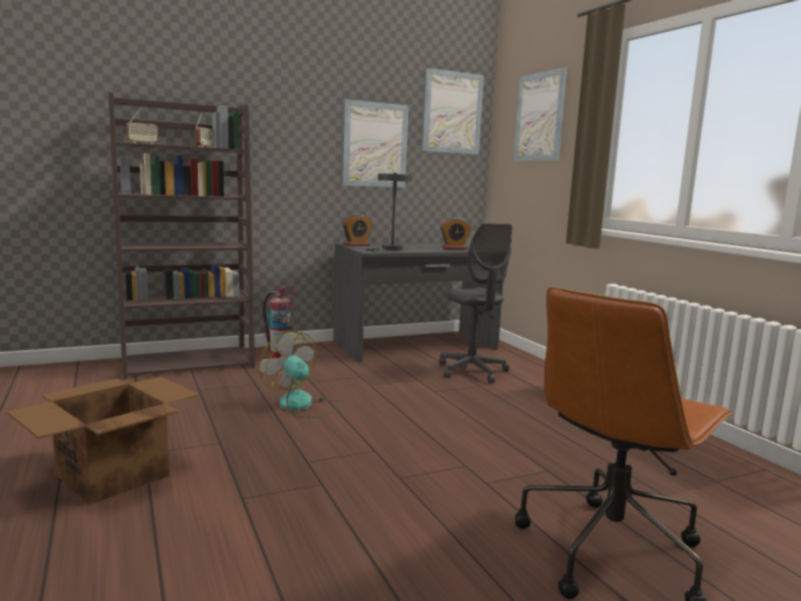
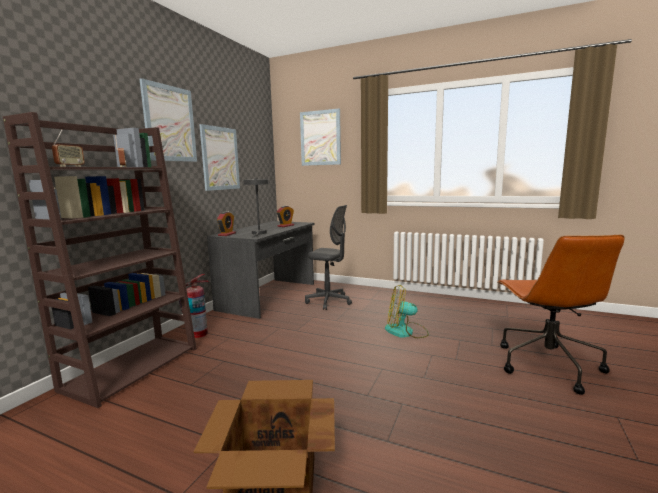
camera: 40 degrees left, 0 degrees up
fan [259,332,340,418] -> fan moved to [385,285,429,338]
picture [422,68,484,154] -> picture moved to [140,78,197,162]

